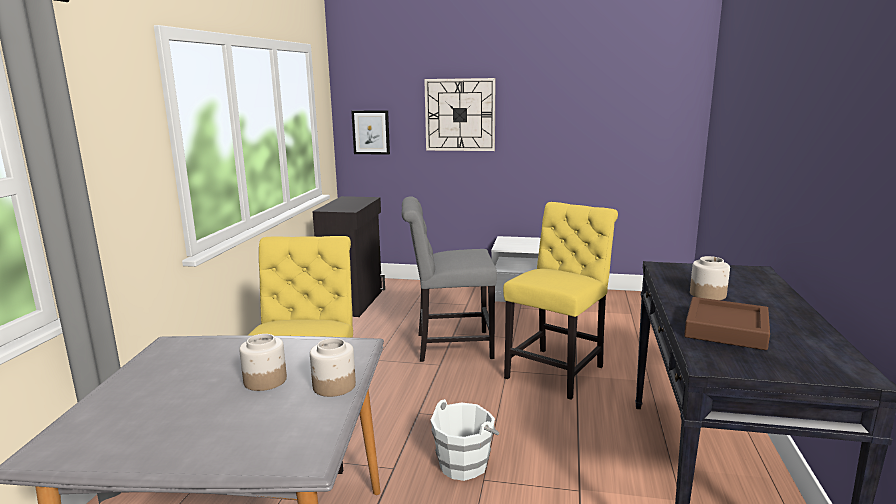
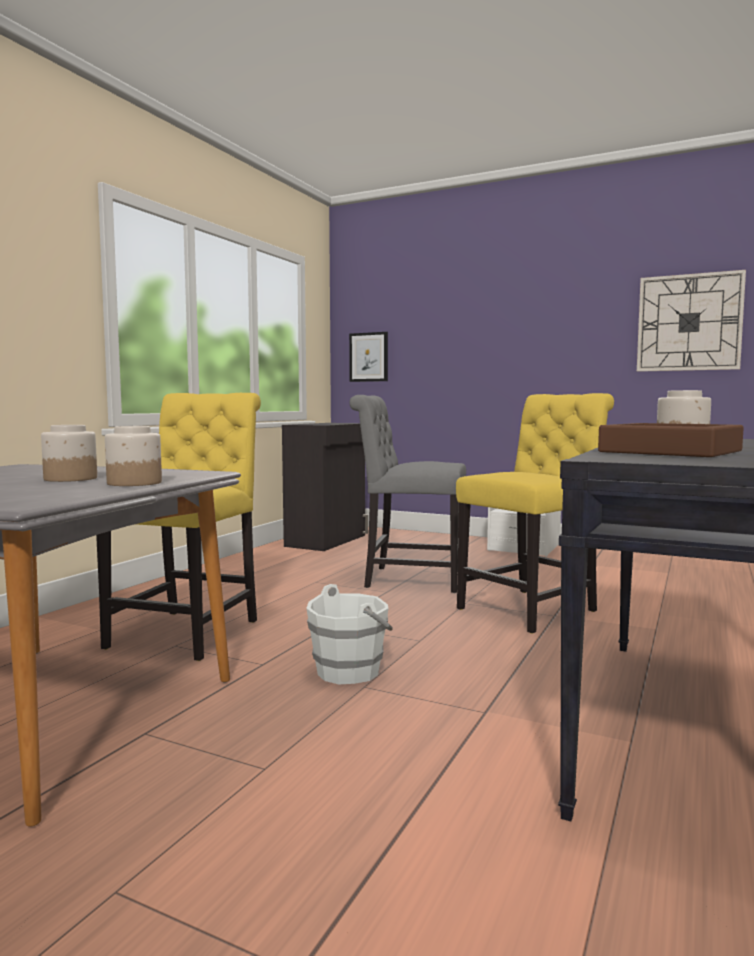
camera: 15 degrees right, 10 degrees down
wall clock [424,78,496,151] -> wall clock moved to [637,270,746,372]

